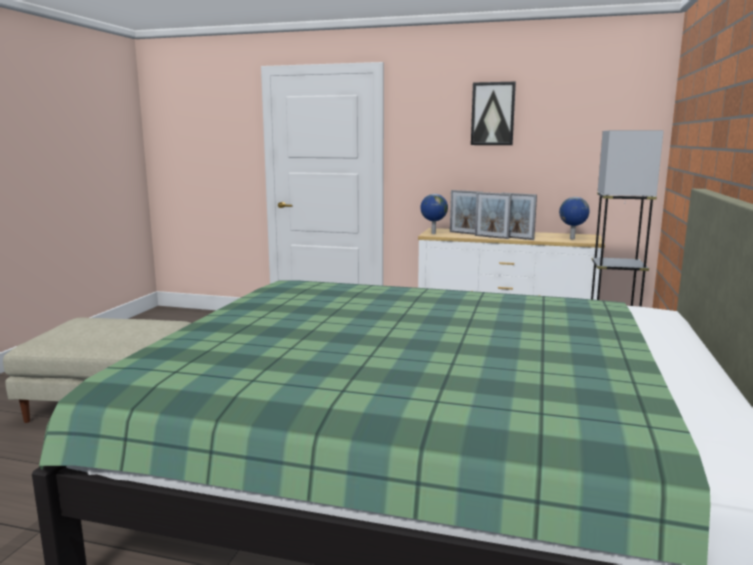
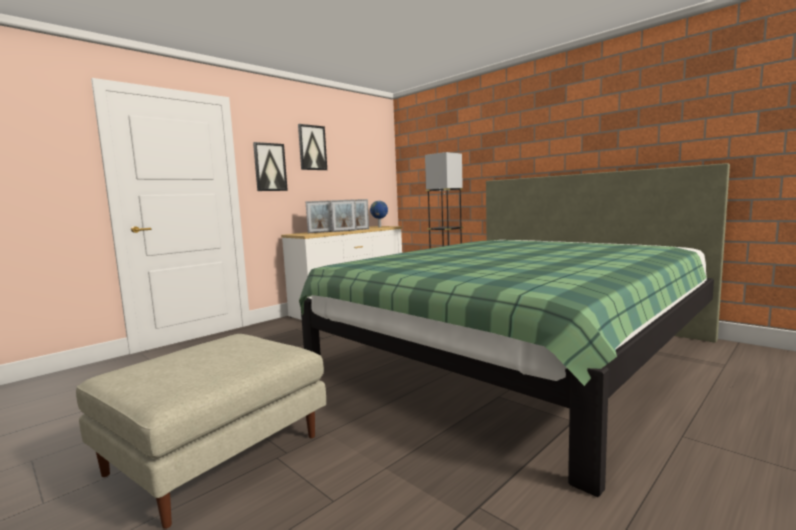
camera: 60 degrees left, 5 degrees down
globe [420,194,448,234] -> none
none -> picture [253,142,288,191]

